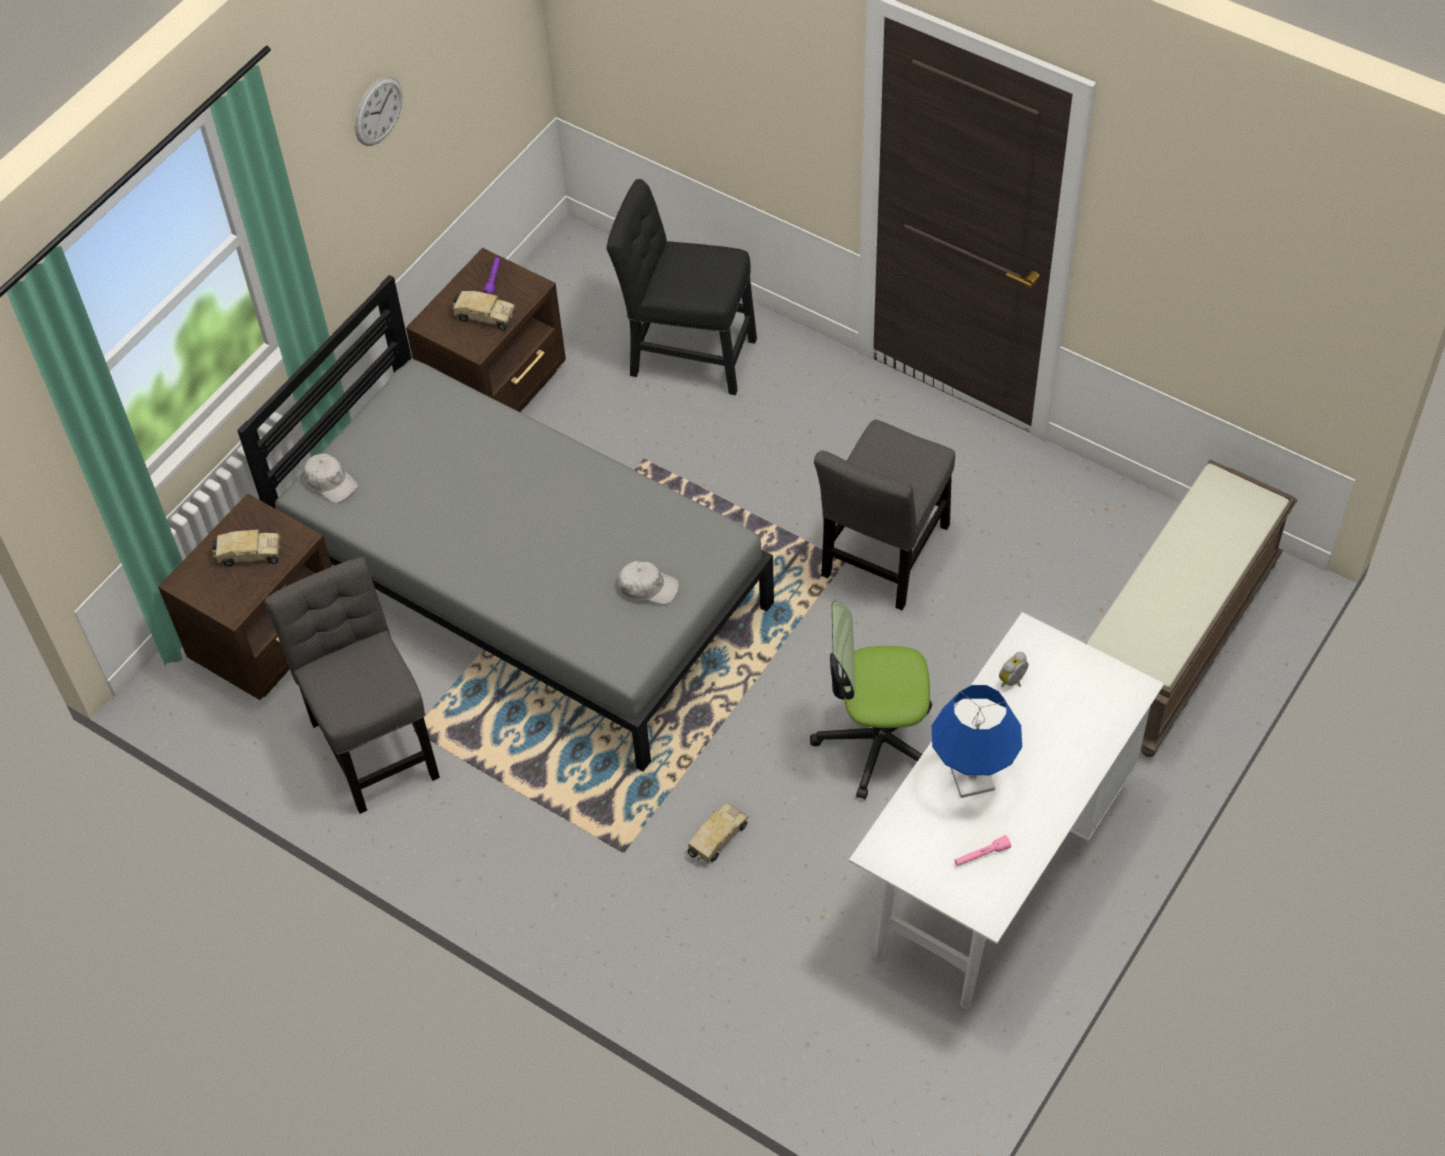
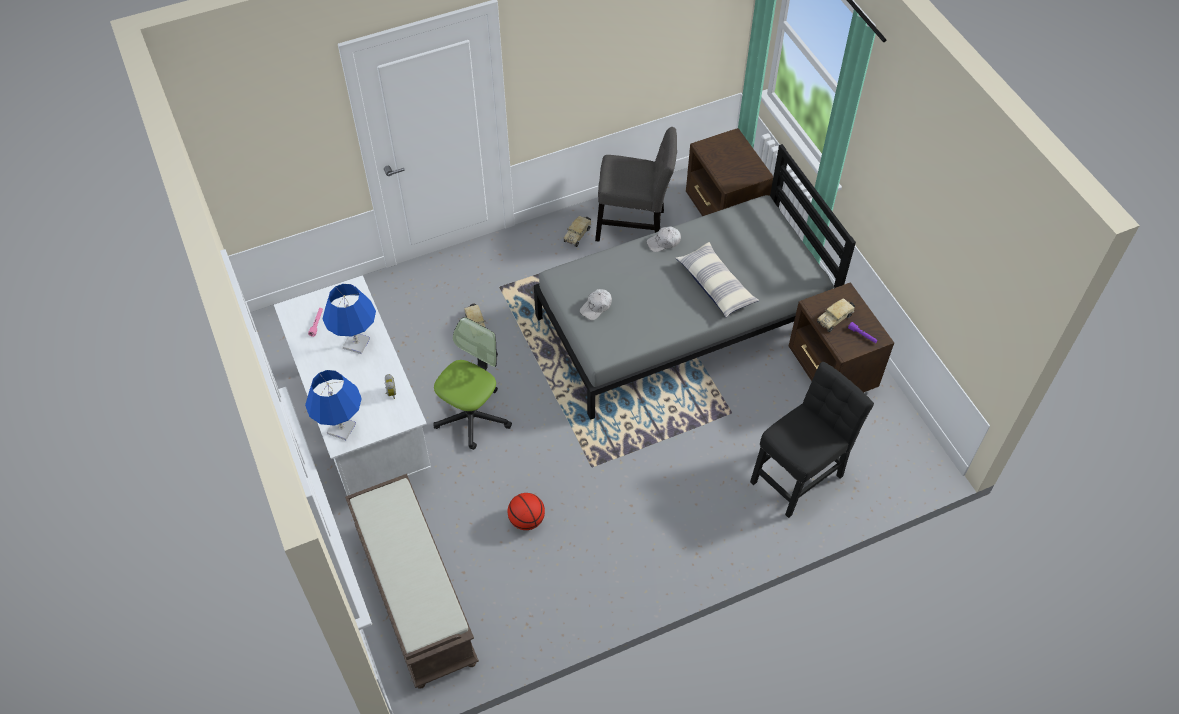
camera: 120 degrees right, 0 degrees up
toy truck [212,528,281,567] -> toy truck moved to [563,216,591,247]
white cap [304,454,358,503] -> white cap moved to [647,226,681,252]
wall clock [355,76,402,146] -> none
grey chair [814,420,955,610] -> none
none -> blue table lamp [305,370,362,440]
none -> basketball [508,493,545,530]
none -> pillow [676,242,759,318]

